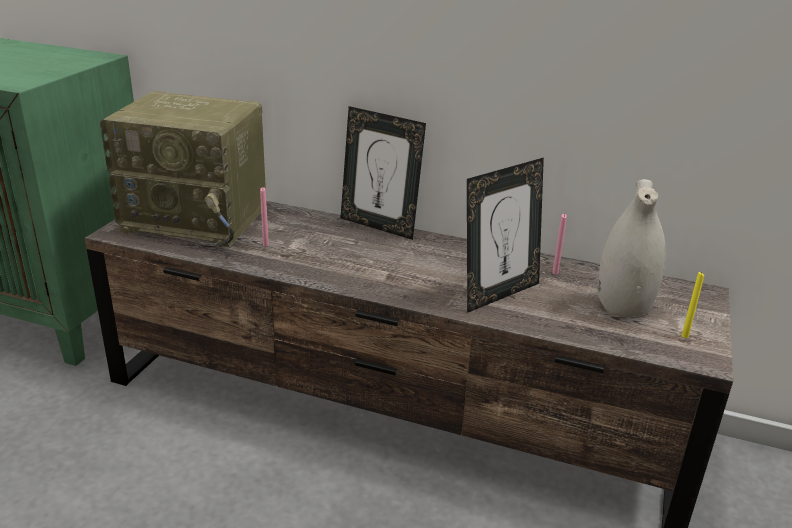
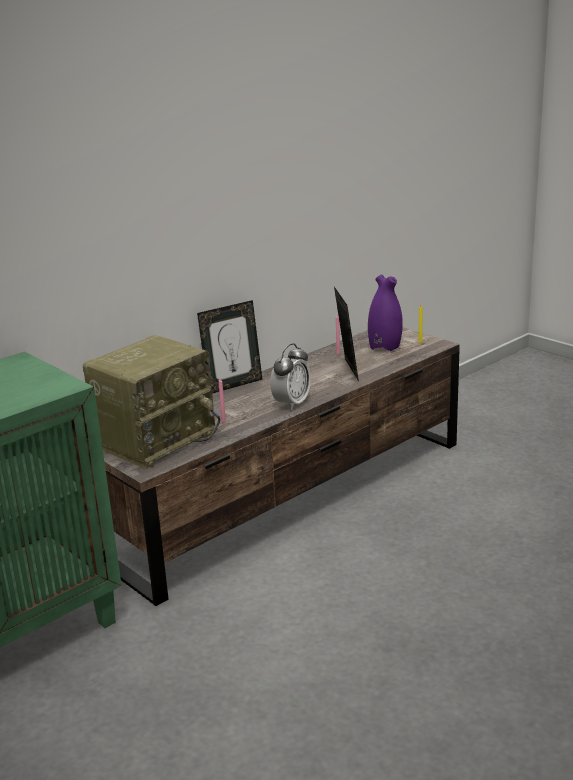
camera: 60 degrees left, 5 degrees down
white vase [598,179,666,318] -> purple vase [368,274,403,351]
none -> alarm clock [270,343,311,410]

